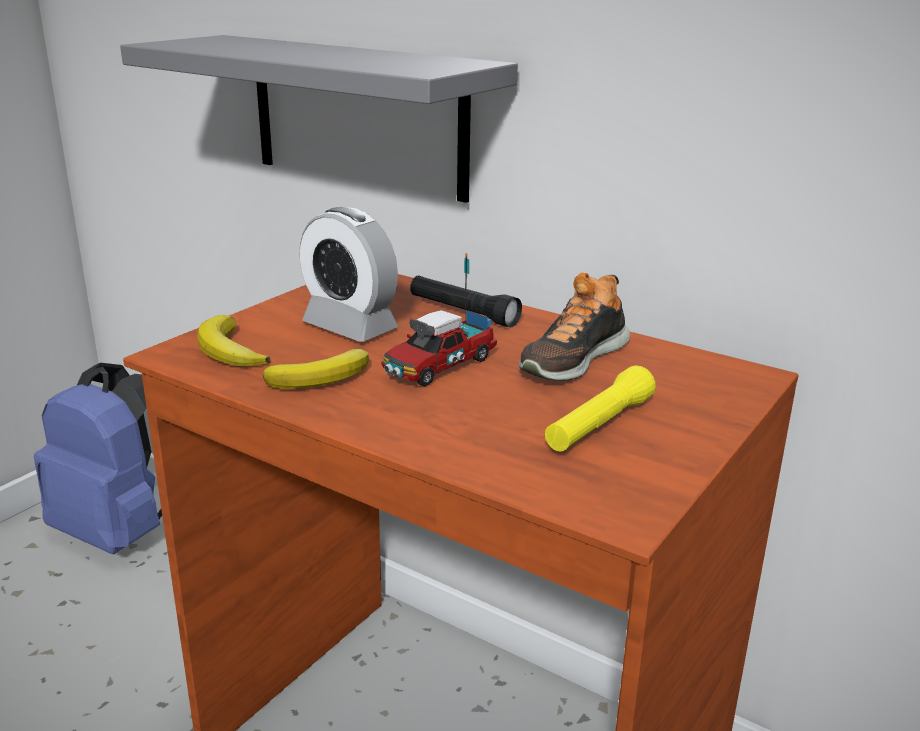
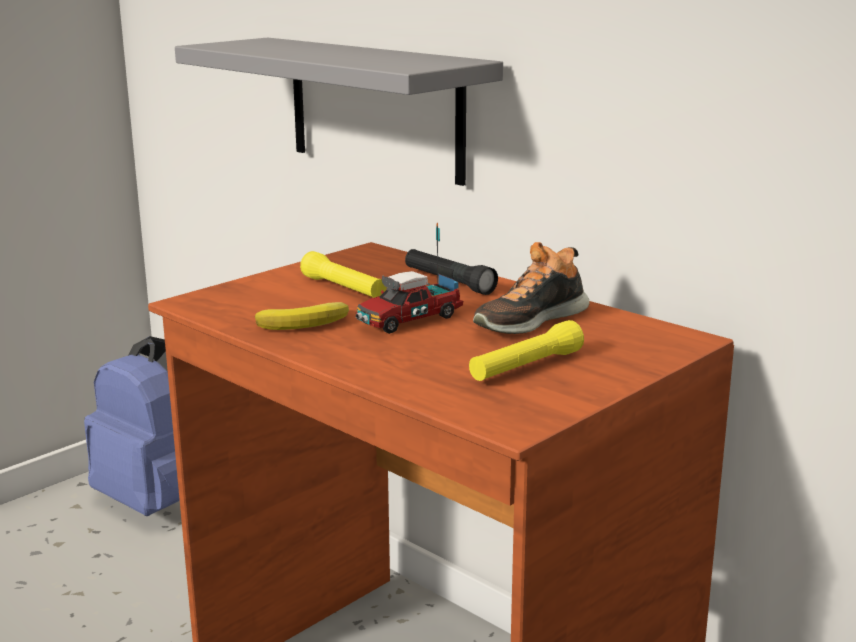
camera: 10 degrees right, 5 degrees down
banana [197,315,271,367] -> none
alarm clock [299,207,398,342] -> yellow flashlight [300,251,386,298]

